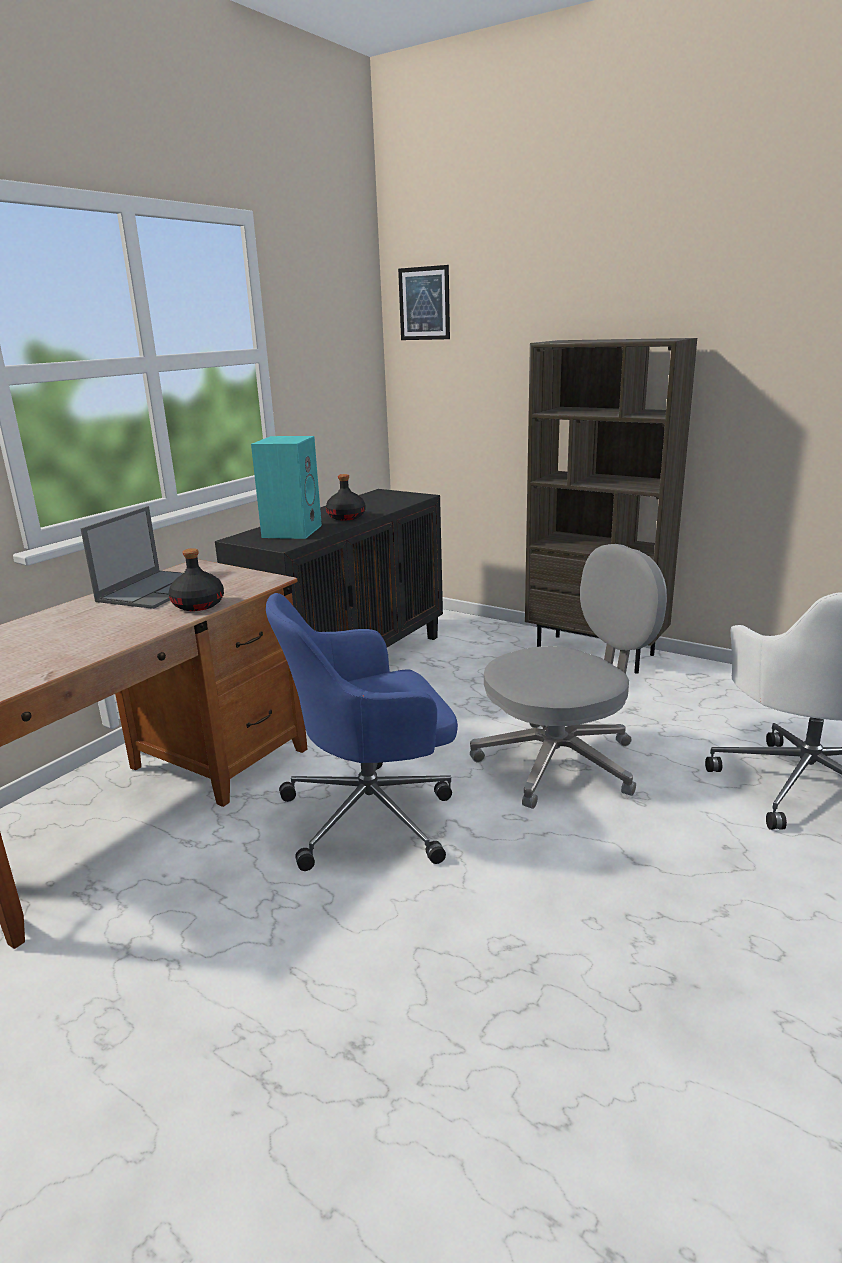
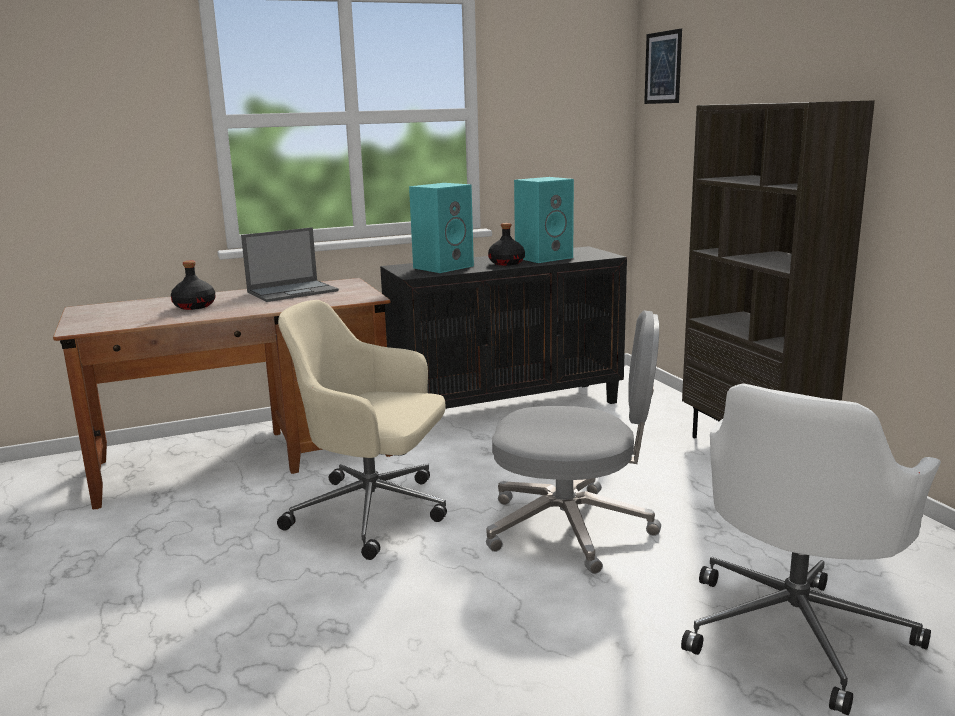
camera: 35 degrees right, 5 degrees down
black bottle [169,548,224,611] -> black bottle moved to [171,261,216,310]
blue office chair [266,593,458,871] -> beige office chair [277,300,447,560]
none -> turquoise speaker [514,177,574,263]

